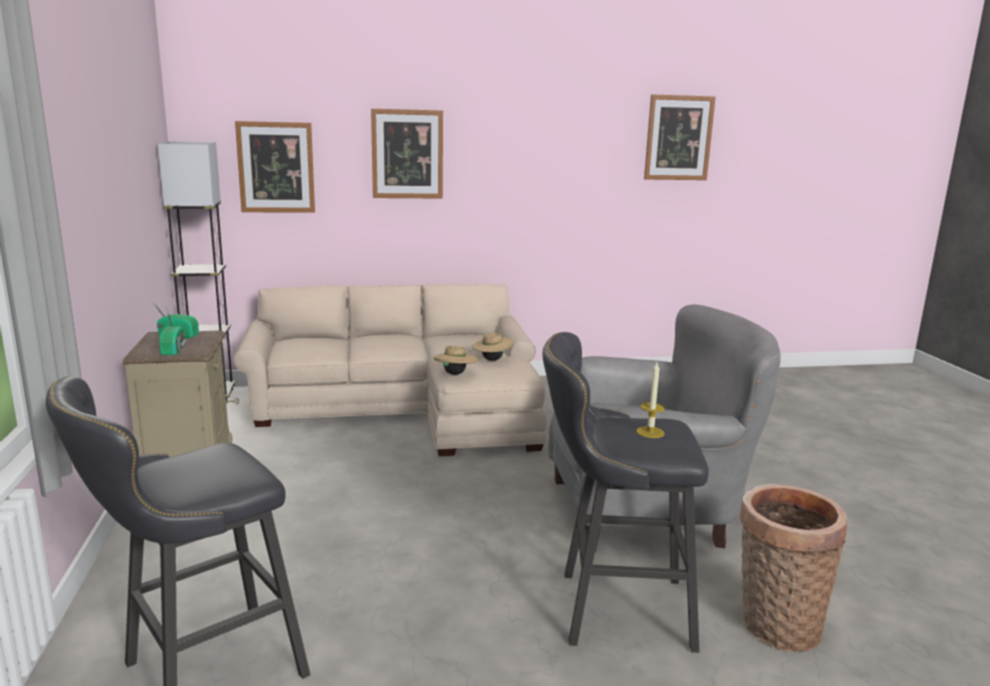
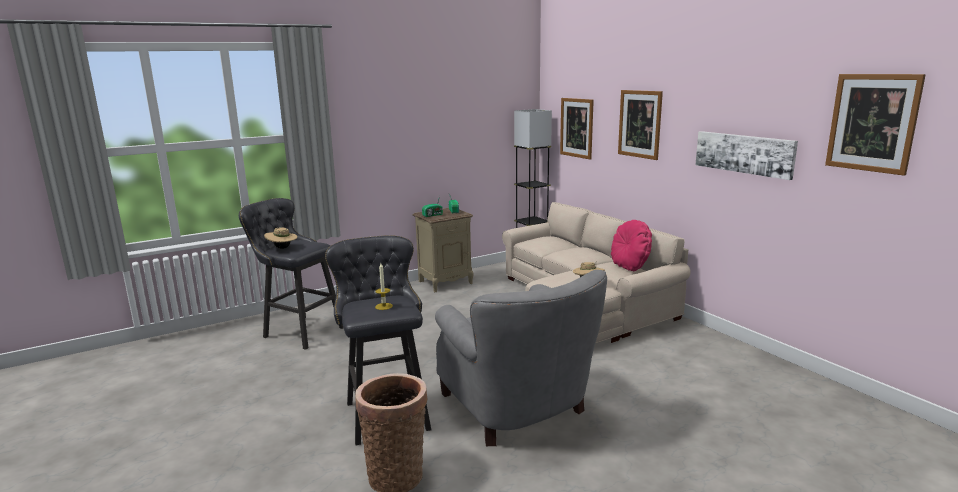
camera: 70 degrees right, 0 degrees up
beige hat [434,346,478,375] -> beige hat moved to [264,227,298,249]
none -> pink pillow [611,220,652,271]
none -> picture [695,131,798,180]

